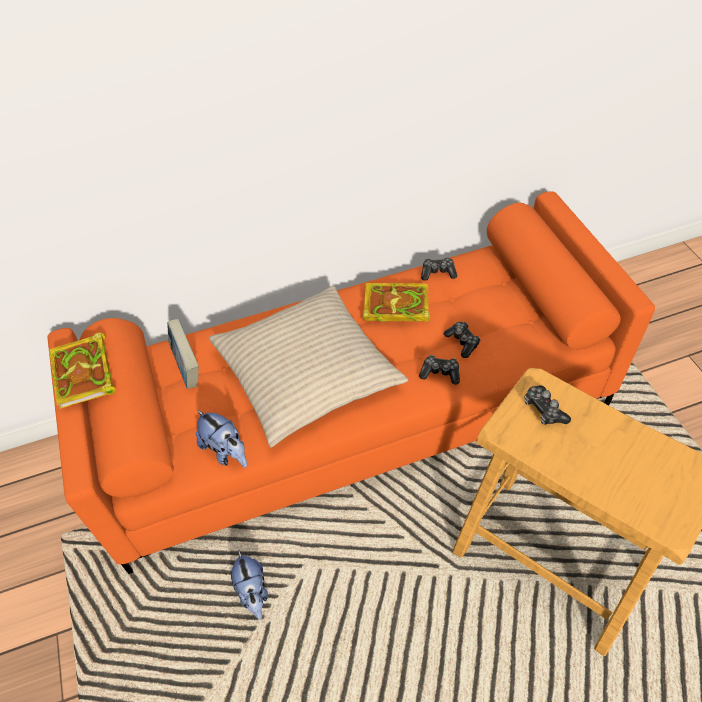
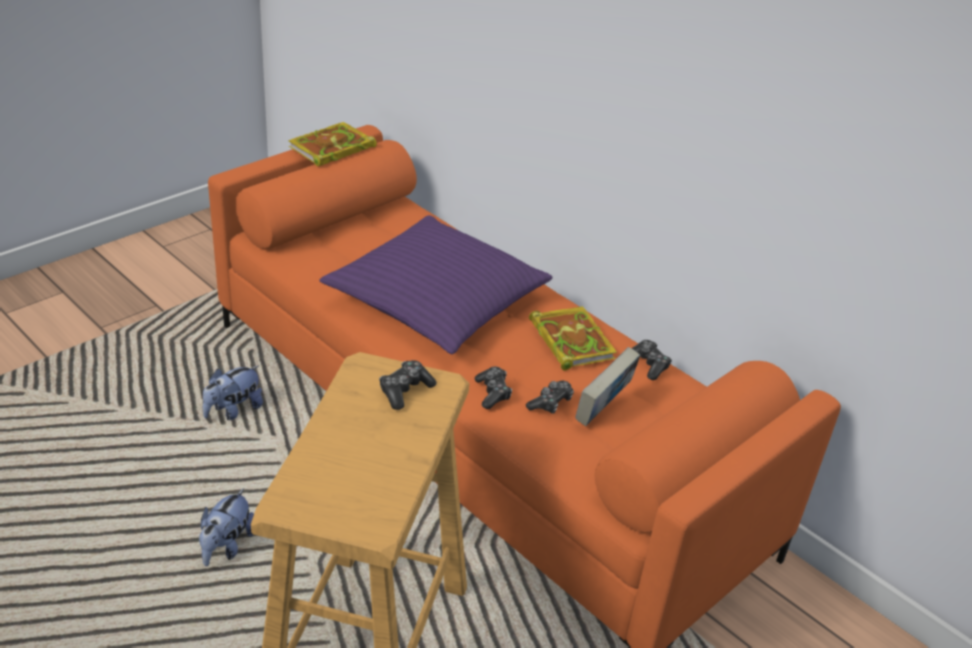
camera: 60 degrees right, 15 degrees down
book [167,319,199,389] -> book moved to [575,347,640,426]
plush toy [196,410,247,467] -> plush toy moved to [199,488,254,566]
beige pillow [209,286,408,447] -> purple pillow [320,215,552,354]

